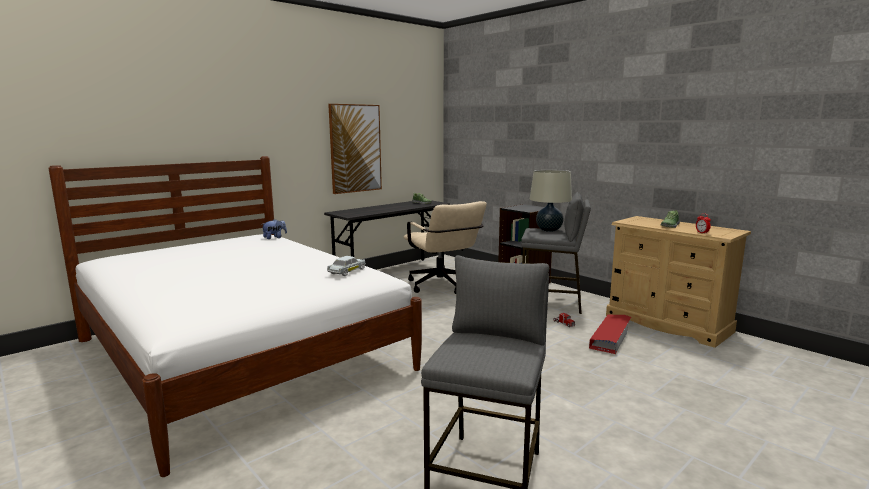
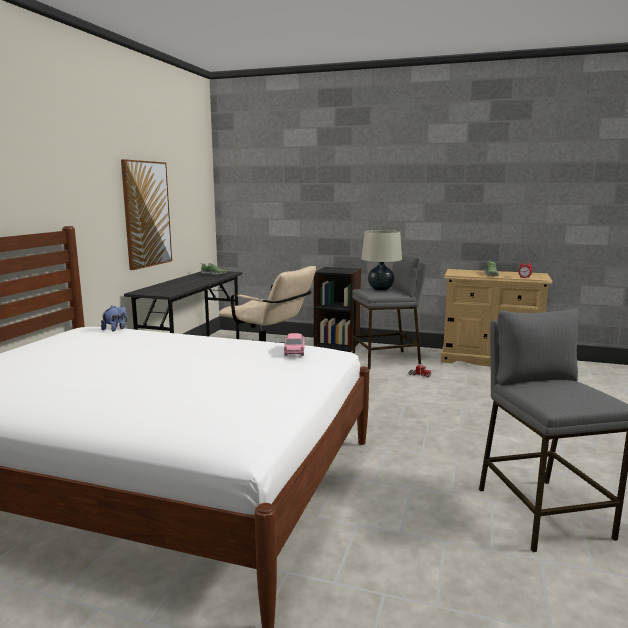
camera: 30 degrees left, 0 degrees up
white toy car [327,256,366,276] -> pink toy car [284,333,305,356]
red storage box [589,315,631,354] -> none

